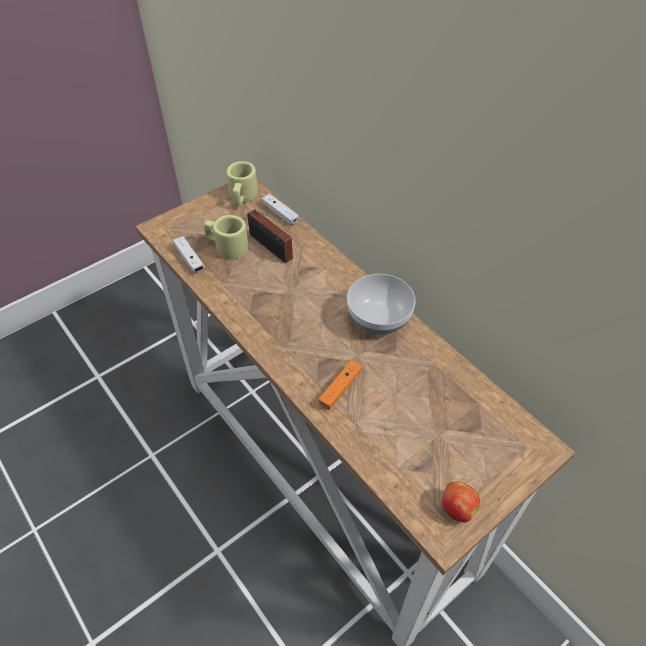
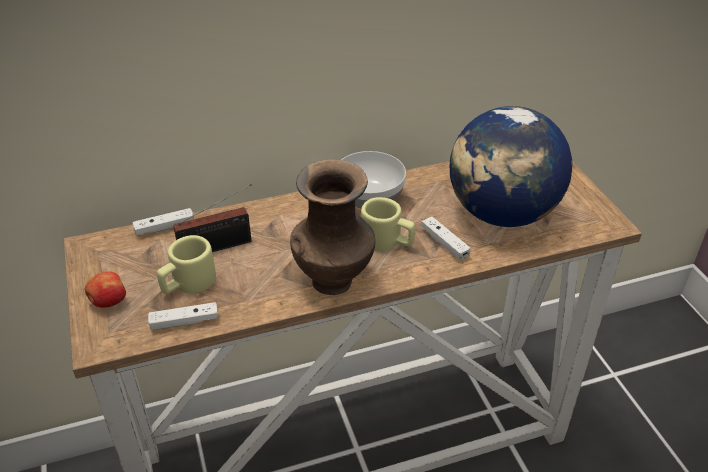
camera: 70 degrees left, 10 degrees down
beige mug [226,161,258,206] -> beige mug moved to [361,197,415,252]
orange game controller [319,360,362,410] -> white game controller [421,217,471,261]
apple [442,482,480,522] -> apple moved to [85,271,126,307]
none -> brown vase [290,159,375,295]
none -> globe [450,106,572,227]

